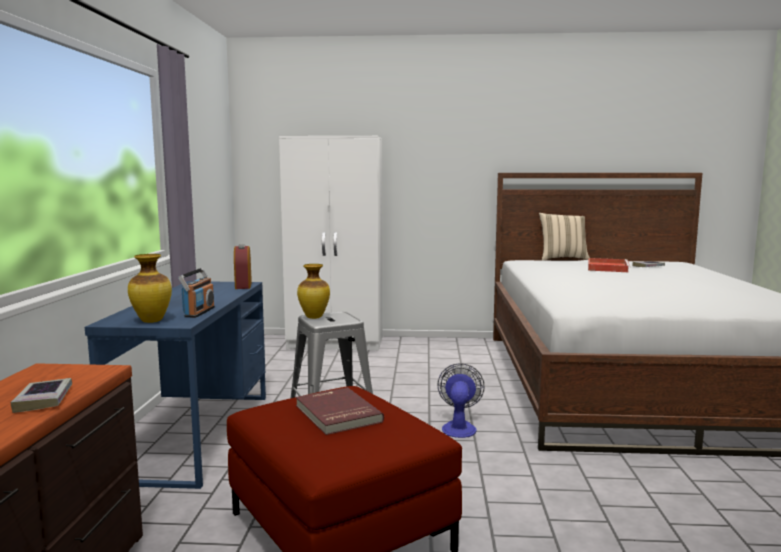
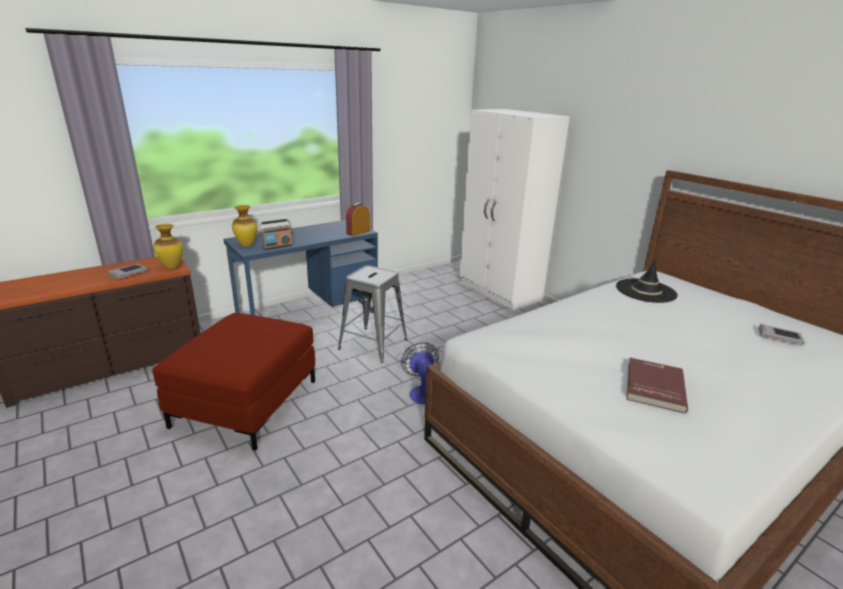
camera: 50 degrees right, 15 degrees up
red book [296,387,384,435] -> red book moved to [626,358,688,414]
vase [297,264,330,319] -> vase moved to [153,224,183,269]
fan [437,363,485,438] -> fan turned 75 degrees counterclockwise [401,342,439,404]
beige pillow [539,213,590,261] -> none
red tray [588,258,631,272] -> none
none -> black hat [616,259,678,303]

